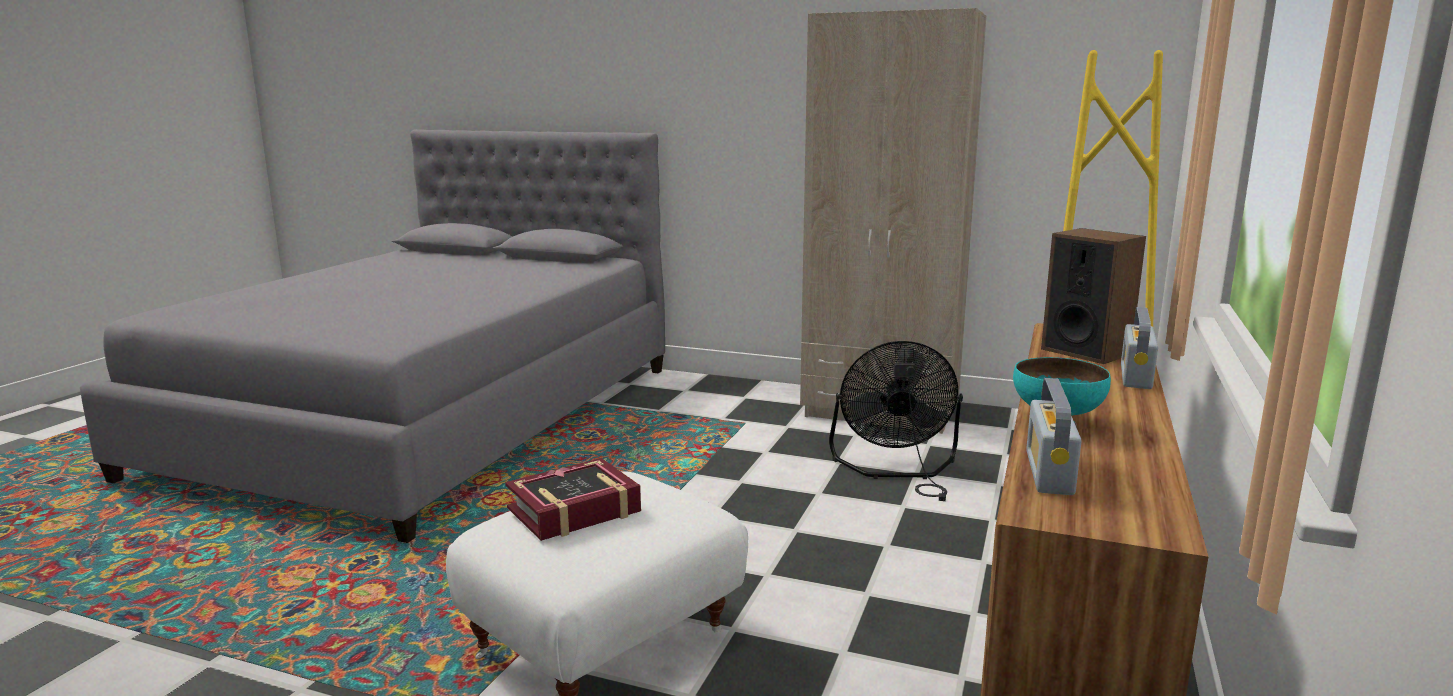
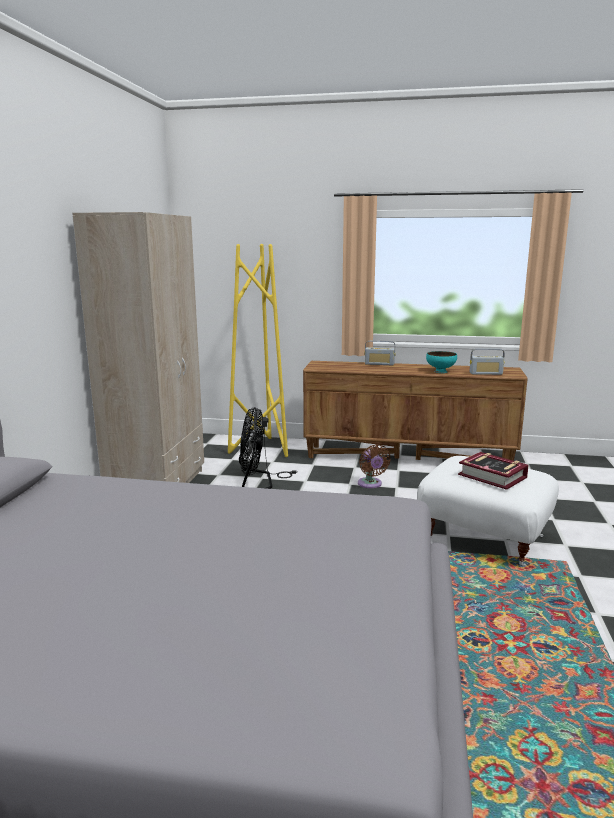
camera: 100 degrees left, 0 degrees up
speaker [1041,228,1146,364] -> none
none -> brown fan [358,444,391,488]

